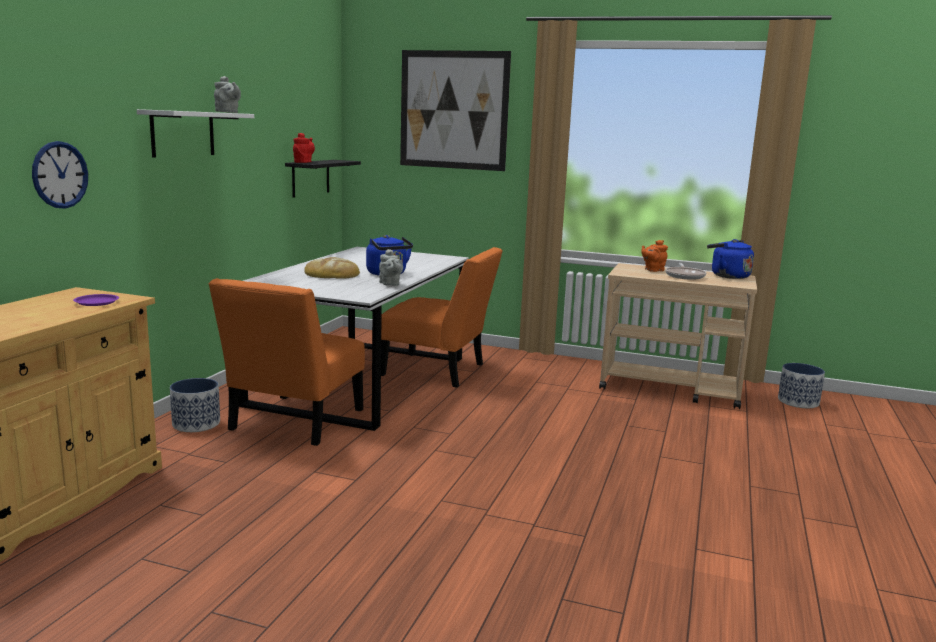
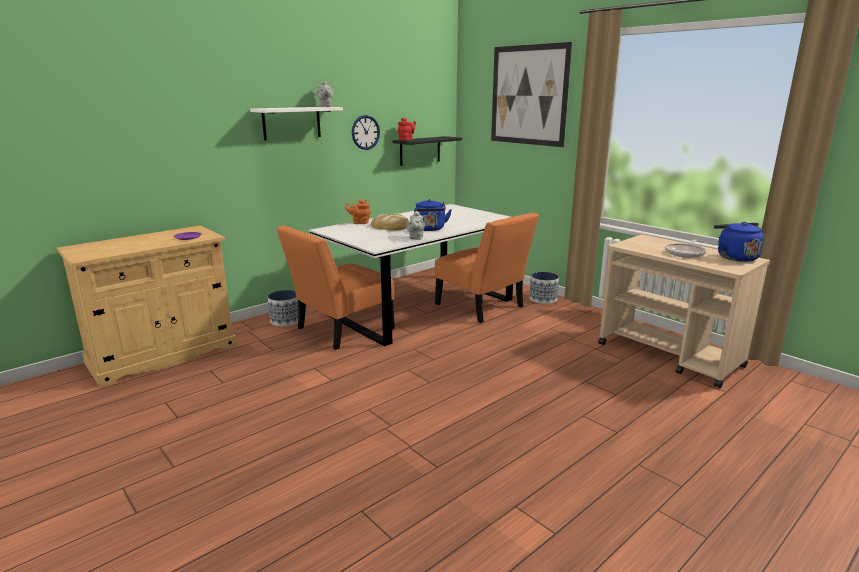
camera: 30 degrees right, 5 degrees up
wall clock [32,141,88,209] -> wall clock moved to [352,115,380,150]
orange teapot [641,240,668,272] -> orange teapot moved to [345,200,371,224]
planter [778,363,825,408] -> planter moved to [529,272,559,304]

